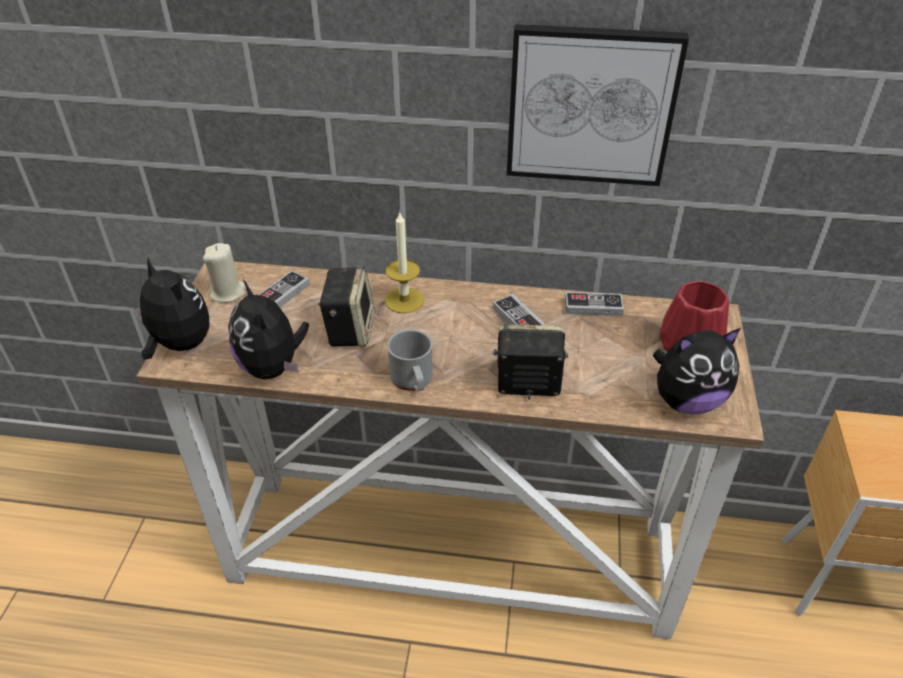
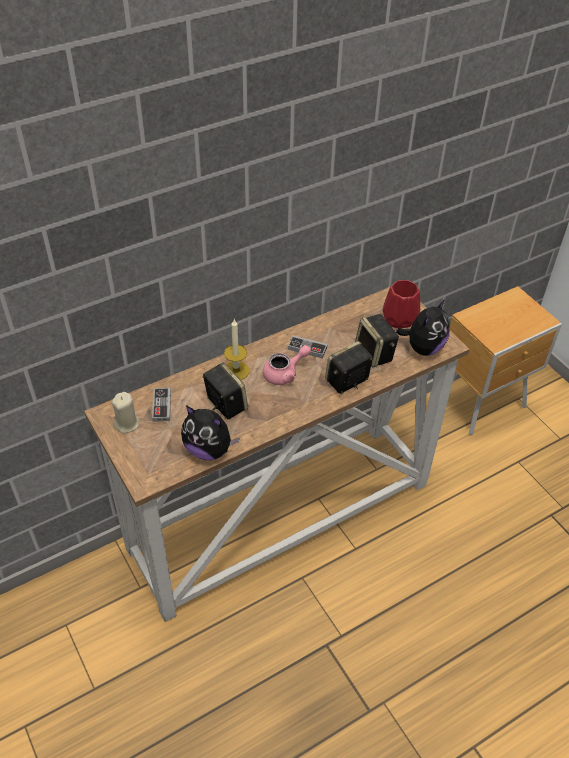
camera: 40 degrees left, 5 degrees up
plush toy [134,258,210,360] -> none
grey mug [387,329,433,391] -> none
picture [507,24,689,186] -> none
game controller [565,292,624,316] -> none
none -> pink teapot [263,345,311,385]
none -> speaker [355,314,399,368]

